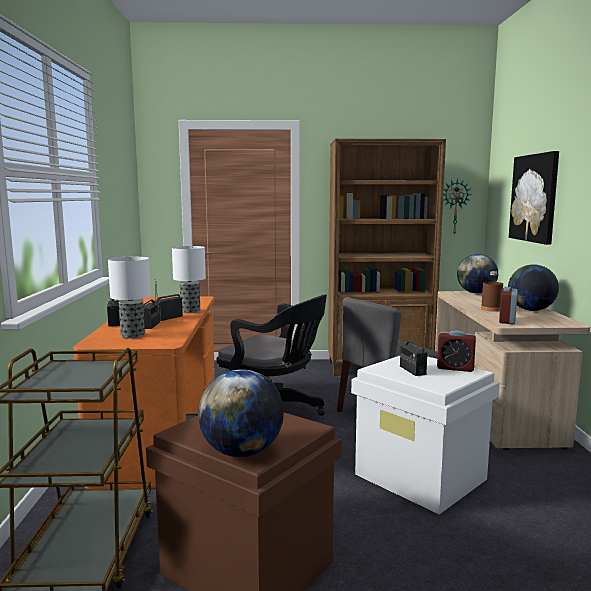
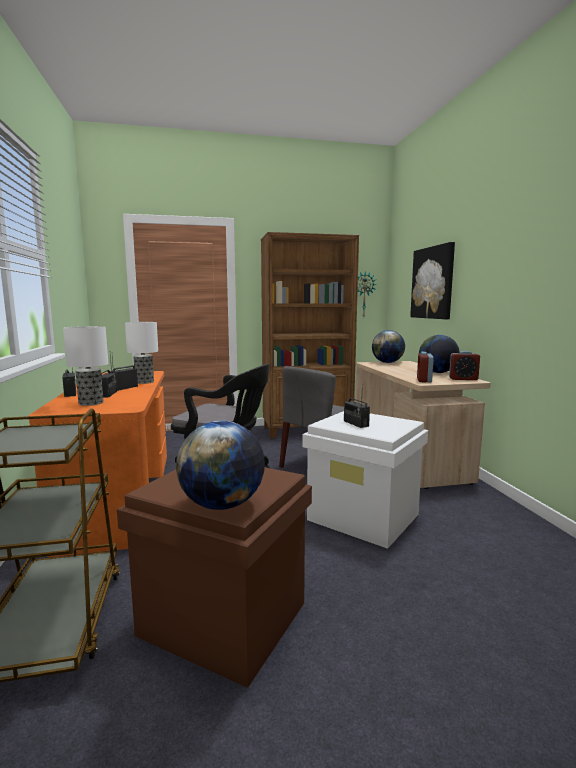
camera: 10 degrees left, 0 degrees up
alarm clock [437,330,476,372] -> alarm clock moved to [449,351,480,380]
brown bottle [481,271,503,312] -> none

